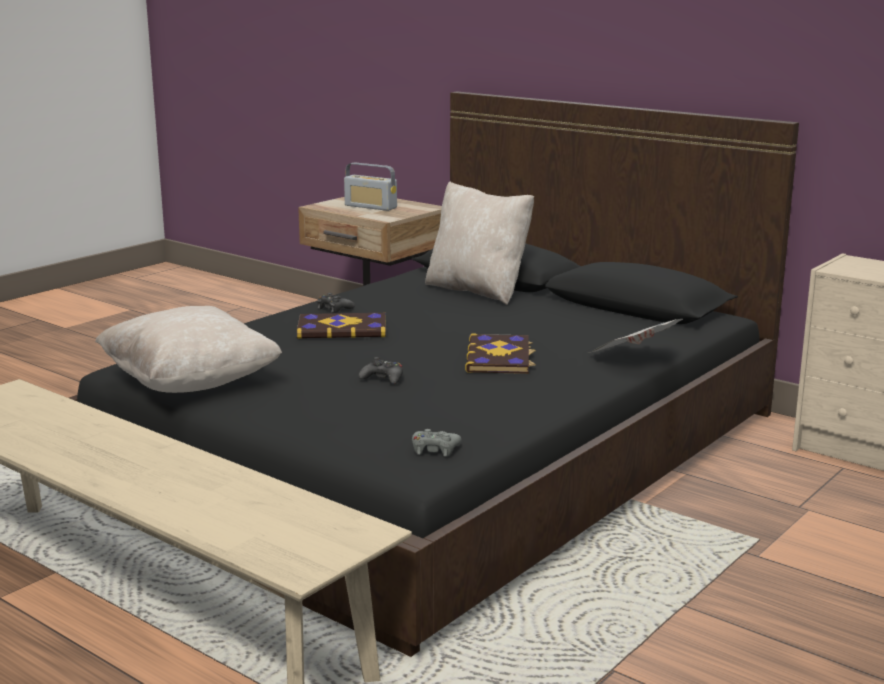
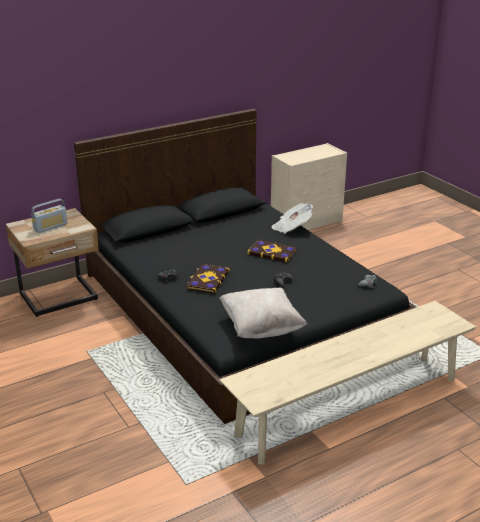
camera: 70 degrees left, 10 degrees up
beige pillow [425,182,534,305] -> none

